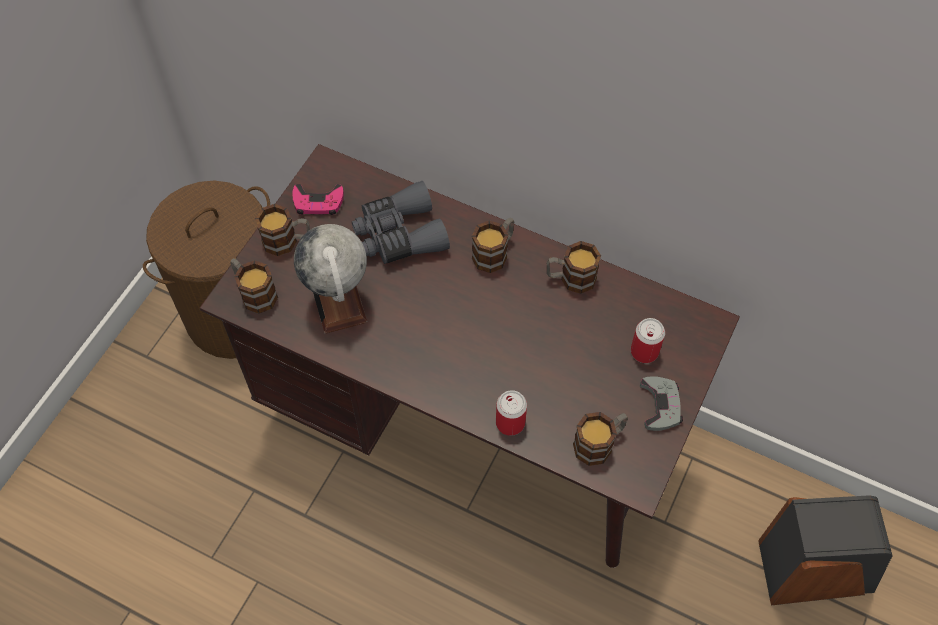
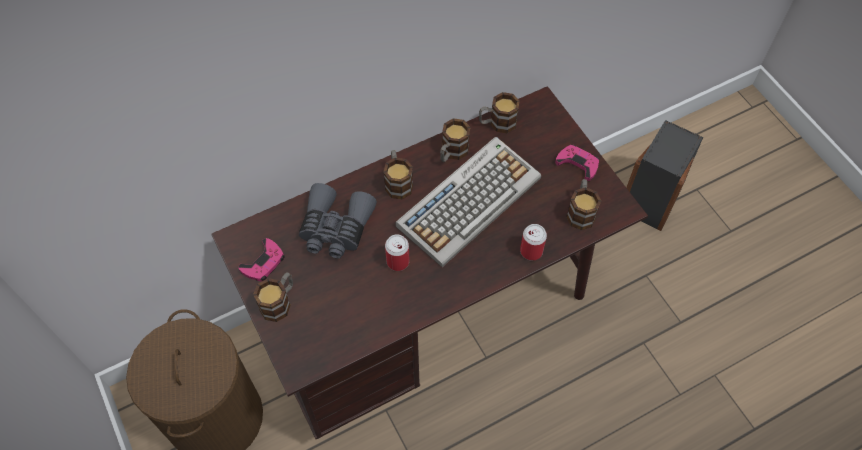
camera: 55 degrees left, 0 degrees up
mug [230,258,278,314] -> mug moved to [479,92,520,133]
globe [294,224,367,334] -> none
can [631,318,665,363] -> can moved to [385,234,410,271]
grey game controller [640,376,683,431] -> pink game controller [555,145,599,181]
none -> keyboard [396,137,542,267]

